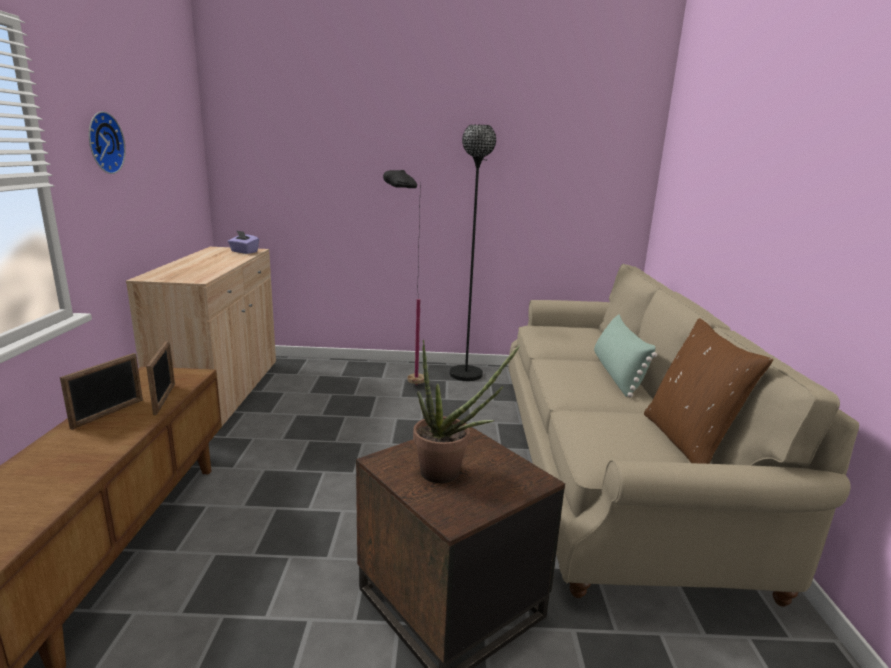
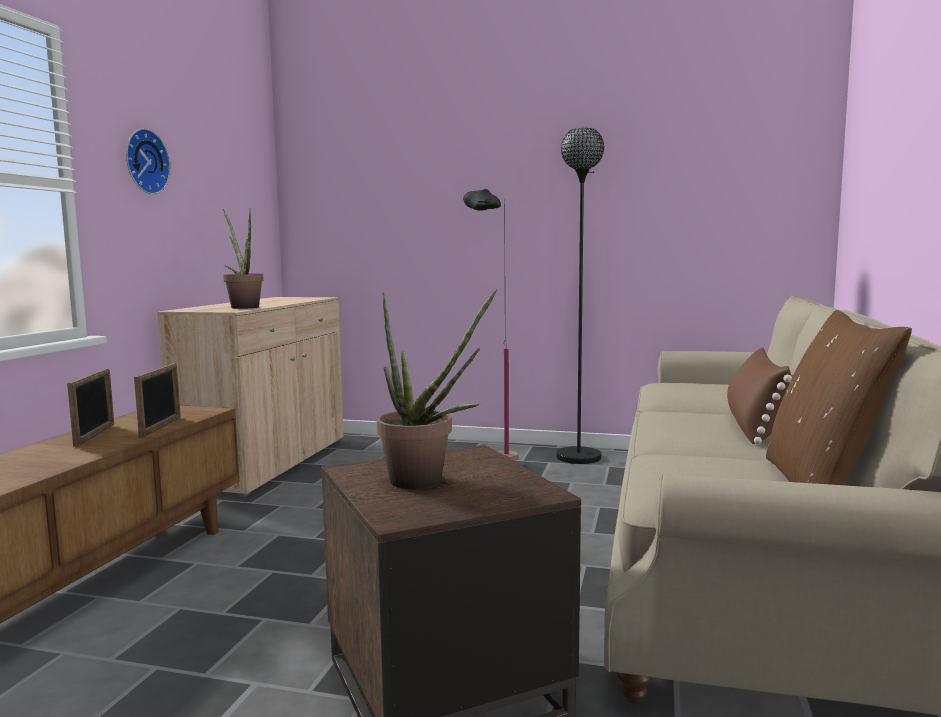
camera: 15 degrees right, 10 degrees down
picture frame [60,353,143,430] -> picture frame turned 45 degrees counterclockwise [67,368,114,447]
purple tissue box [228,230,259,254] -> none
green pillow [594,314,657,398] -> brown pillow [727,347,792,444]
none -> potted plant [223,209,264,309]

